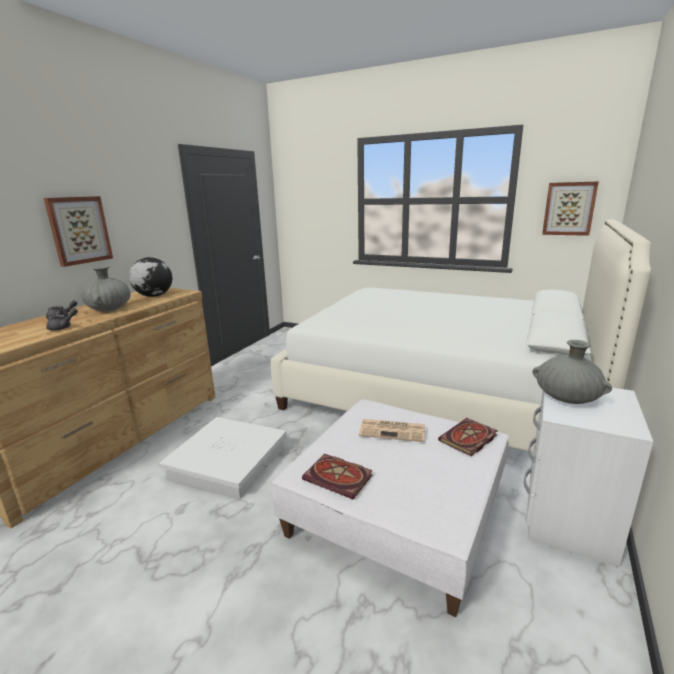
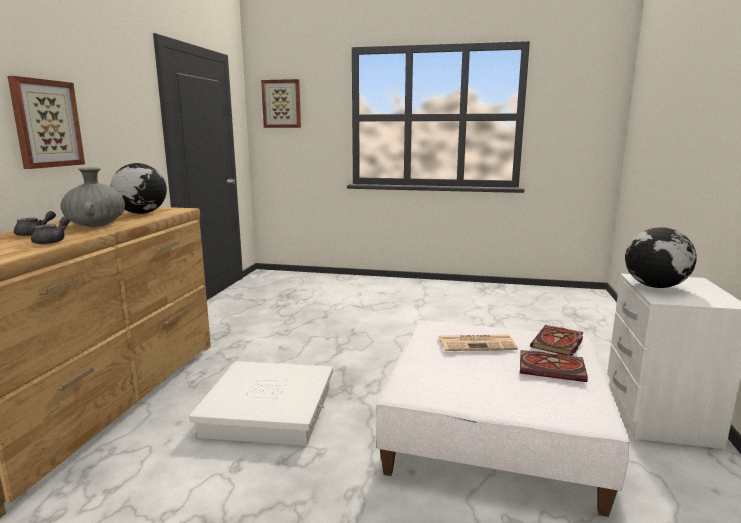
camera: 15 degrees left, 5 degrees down
white bed [271,219,651,452] -> none
book [302,454,373,499] -> book moved to [520,350,588,382]
grey vase [532,340,612,404] -> globe [625,227,697,288]
picture [542,181,599,236] -> picture moved to [261,79,301,128]

